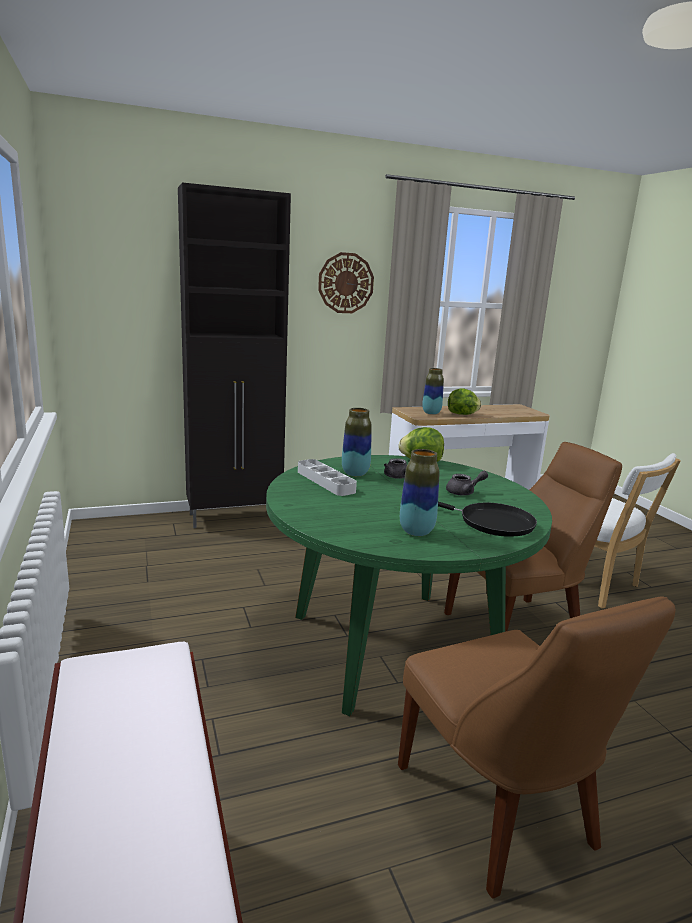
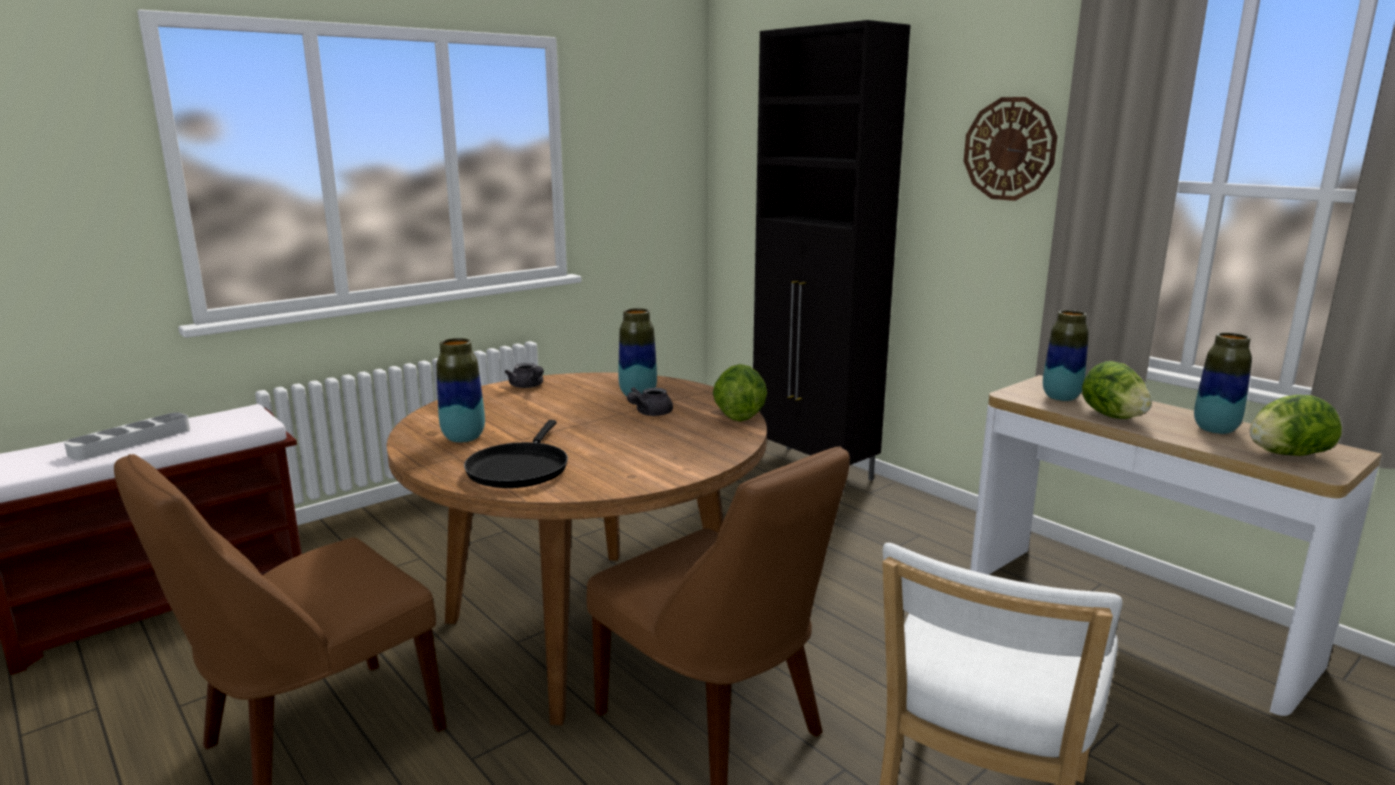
camera: 70 degrees right, 0 degrees up
green dining table [266,455,552,716] -> brown dining table [387,372,767,725]
grey tray [298,459,357,496] -> grey tray moved to [64,412,190,461]
grey teapot [446,471,488,496] -> grey teapot moved to [505,363,544,388]
none -> vase [1194,333,1252,434]
none -> lettuce [1250,395,1342,456]

